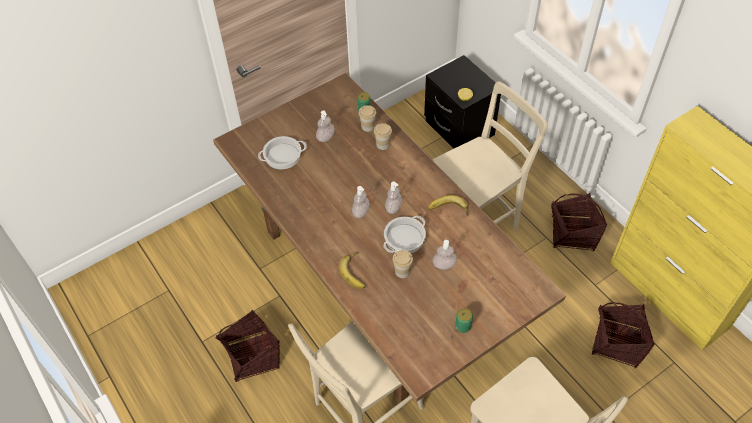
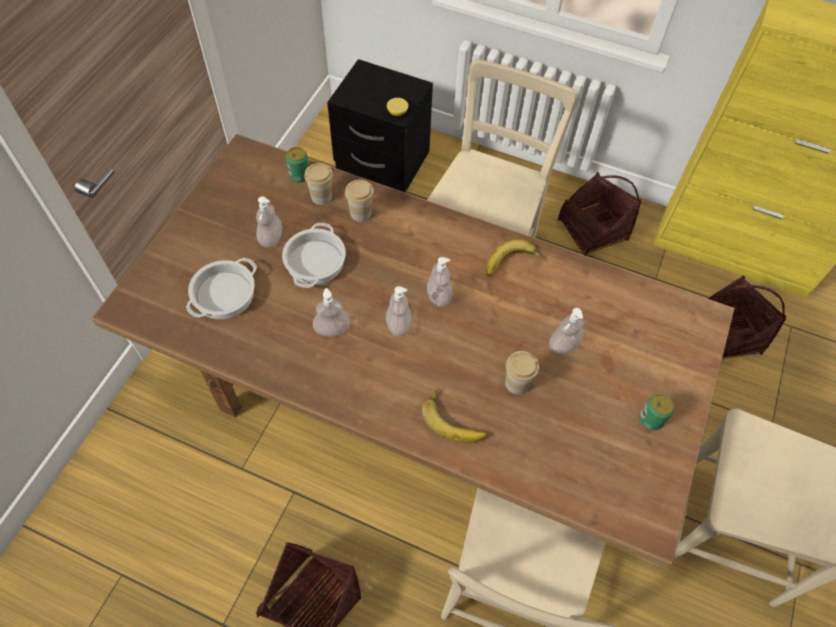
camera: 35 degrees left, 5 degrees up
cooking pot [383,216,426,253] -> cooking pot moved to [282,223,346,288]
none -> soap dispenser [313,288,350,337]

